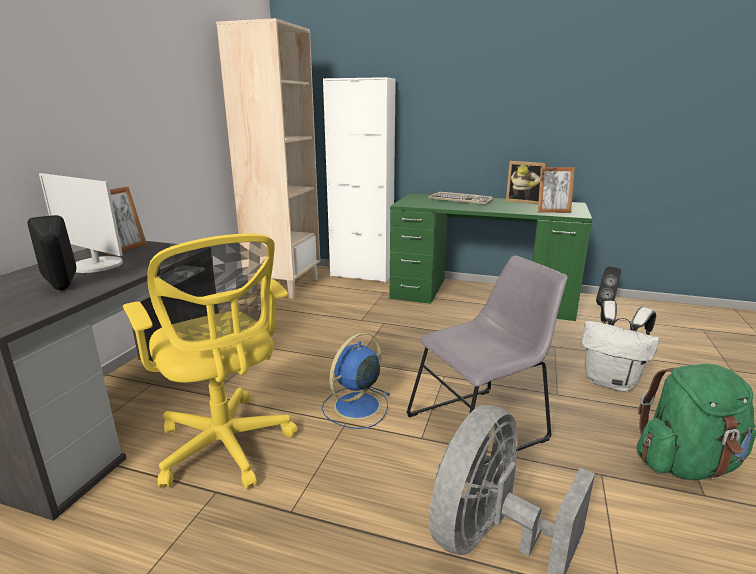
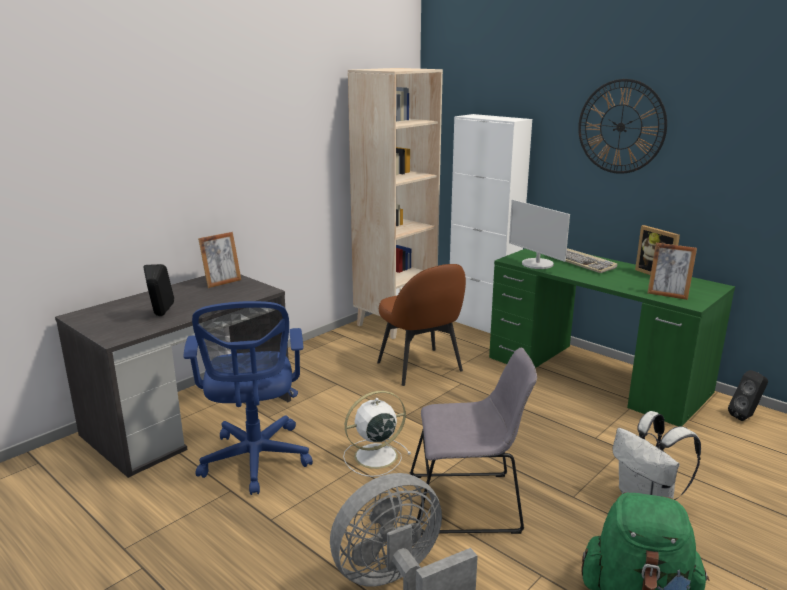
camera: 25 degrees right, 0 degrees up
monitor [39,173,123,273] -> monitor moved to [509,199,570,269]
yellow office chair [123,233,298,489] -> blue office chair [183,301,313,495]
blue fan [322,333,391,429] -> white fan [343,391,411,477]
none -> brown chair [377,264,466,386]
none -> wall clock [578,79,667,174]

